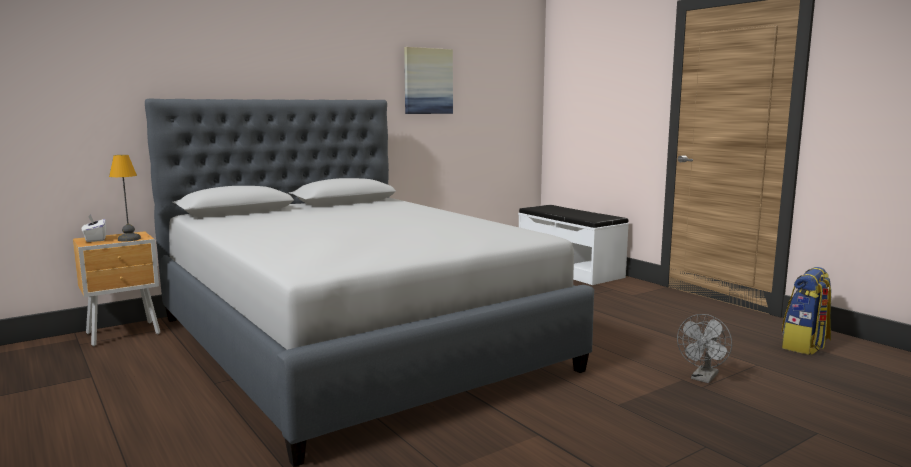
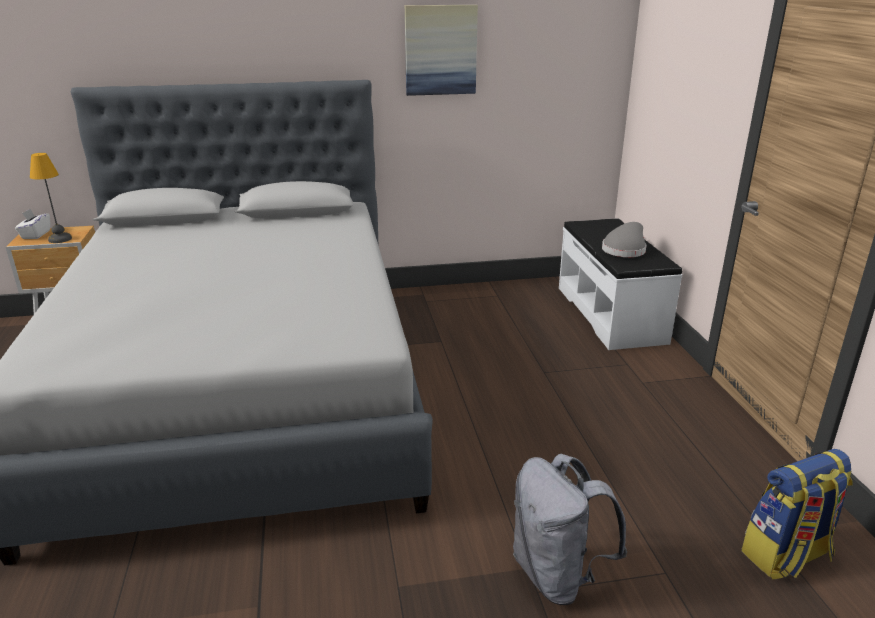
camera: 25 degrees right, 15 degrees up
grey fan [677,314,732,383] -> grey backpack [513,454,627,605]
none -> grey hat [602,222,647,257]

